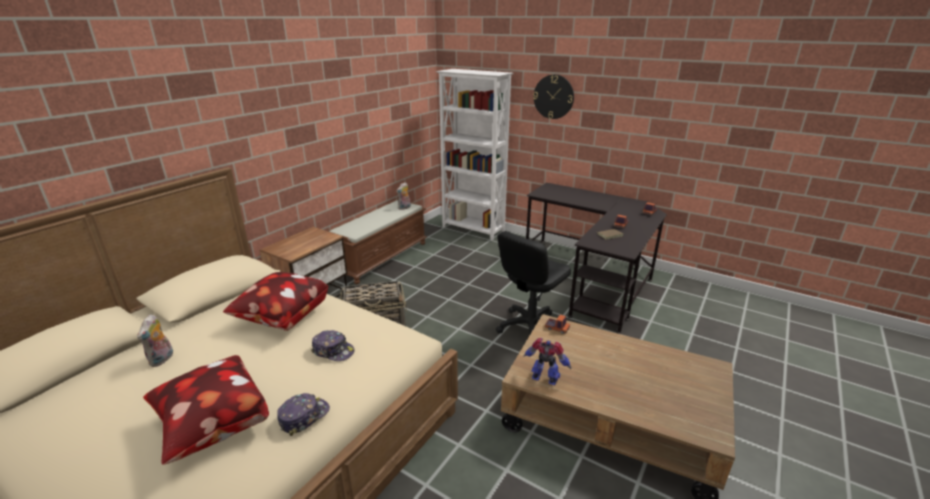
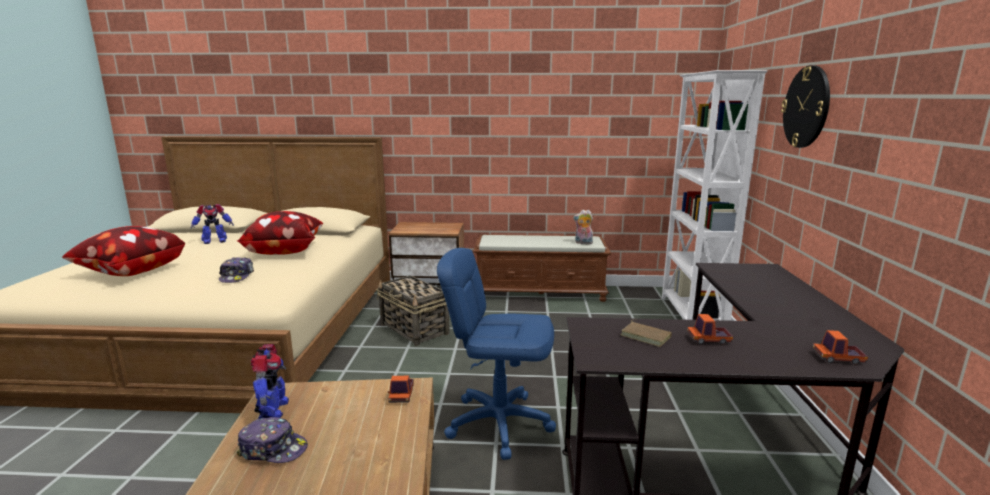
camera: 60 degrees right, 10 degrees down
plush toy [137,315,173,367] -> toy robot [191,204,234,244]
cap [277,393,330,436] -> cap moved to [236,417,308,463]
black office chair [496,231,571,336] -> blue office chair [437,248,556,460]

